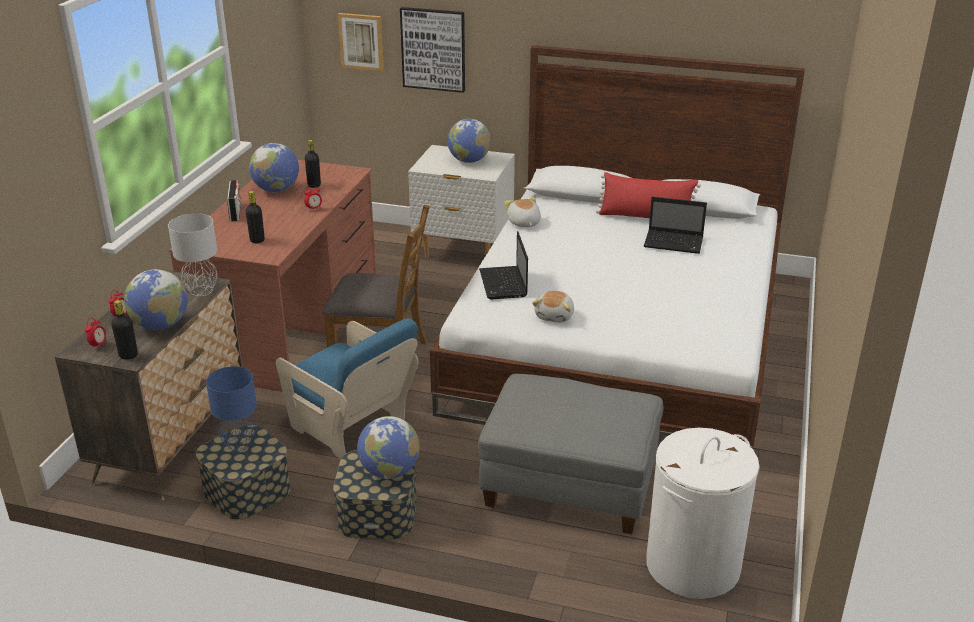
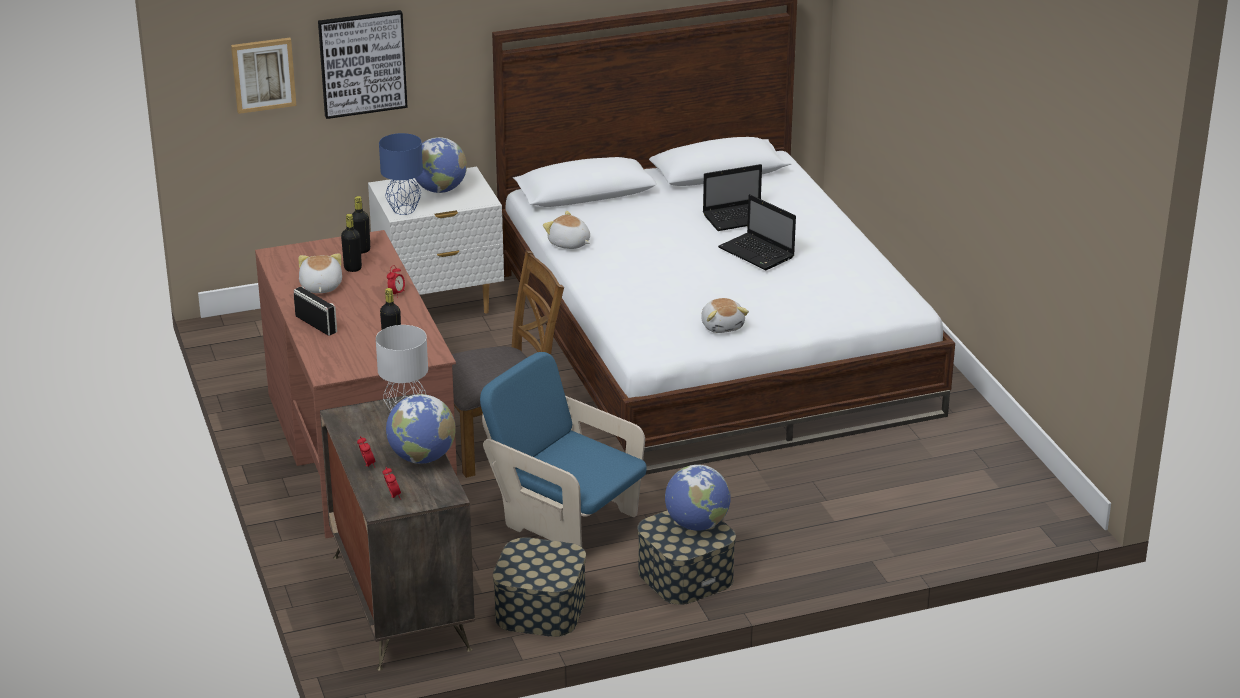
camera: 35 degrees left, 0 degrees up
black bottle [111,300,138,360] -> black bottle moved to [352,196,370,254]
blue table lamp [206,366,257,451] -> blue table lamp moved to [379,133,423,215]
globe [249,143,299,193] -> plush toy [298,253,342,293]
blue armchair [276,318,419,459] -> blue armchair turned 150 degrees counterclockwise [480,352,647,547]
grey ottoman [478,374,664,534] -> none
laptop [479,231,528,299] -> laptop moved to [718,194,796,270]
red pillow [596,172,701,218] -> none
white laundry basket [646,428,760,599] -> none

